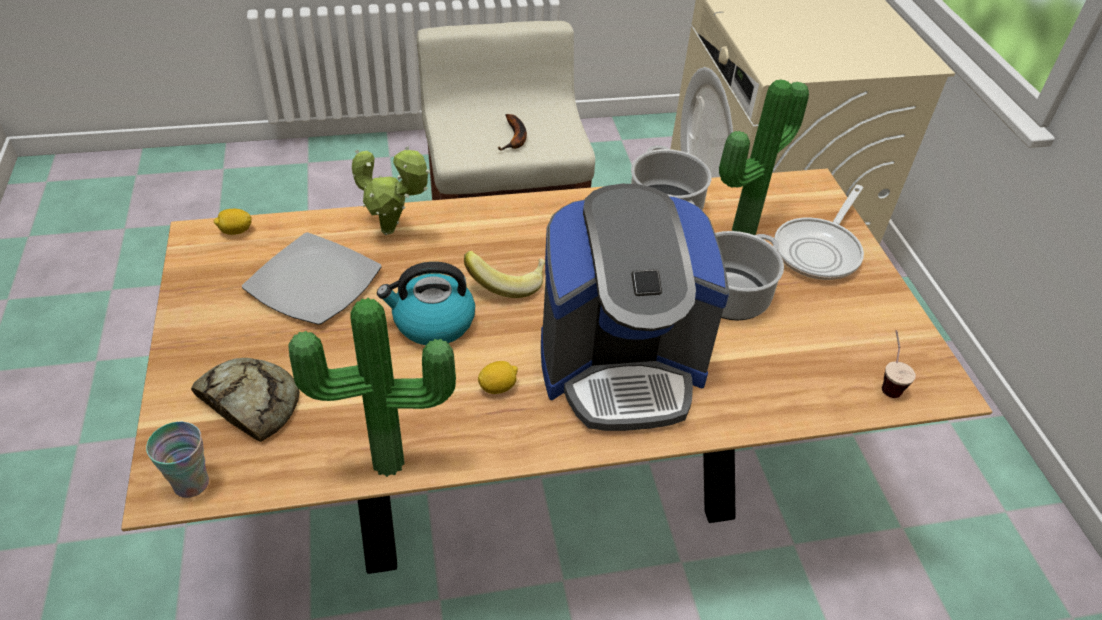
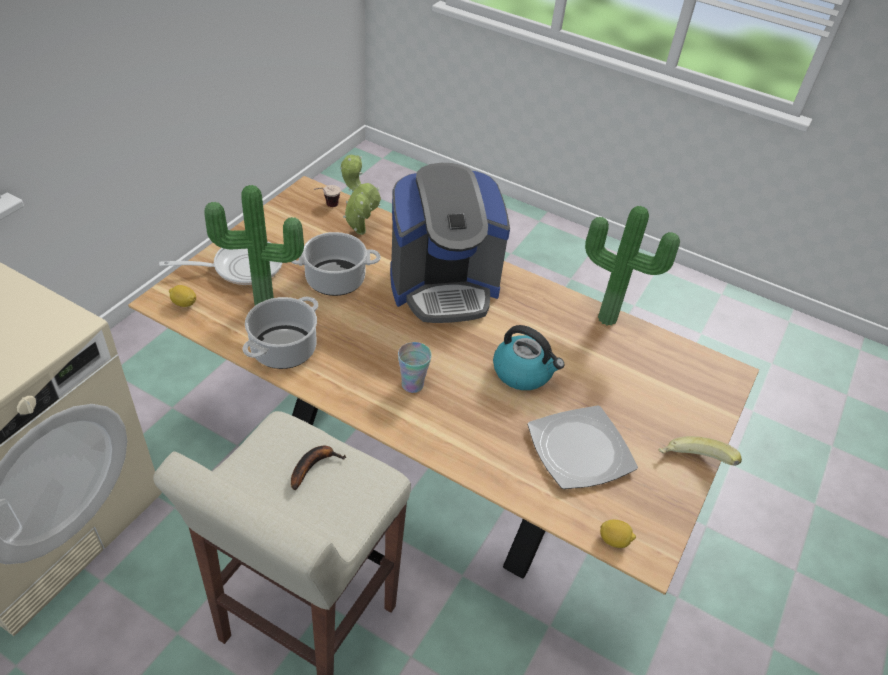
camera: 140 degrees left, 0 degrees up
cup [146,422,209,498] -> cup moved to [398,342,432,393]
bread [191,358,300,442] -> none
potted plant [352,146,430,235] -> potted plant moved to [341,155,381,235]
banana [464,251,545,298] -> banana moved to [658,436,742,466]
lemon [478,361,518,394] -> lemon moved to [169,285,196,307]
coffee machine [541,184,729,431] -> coffee machine turned 135 degrees clockwise [390,163,510,323]

